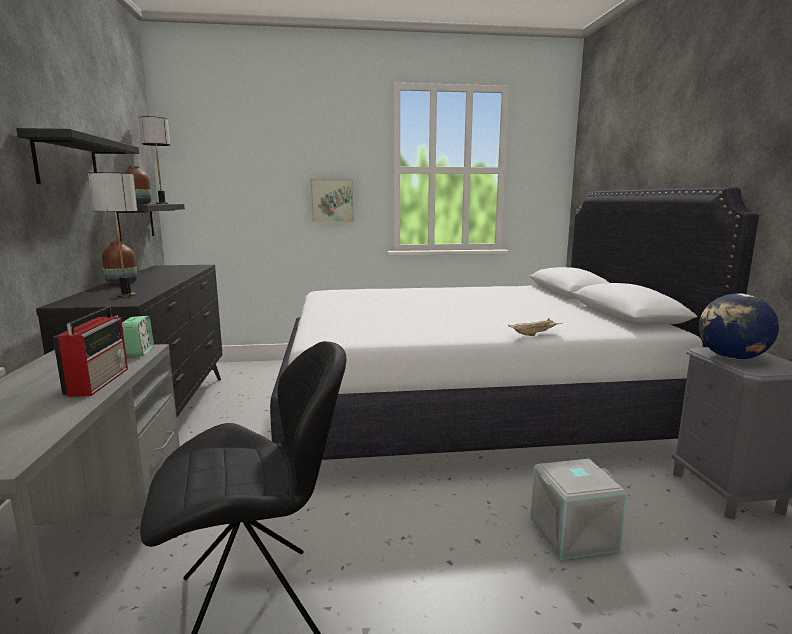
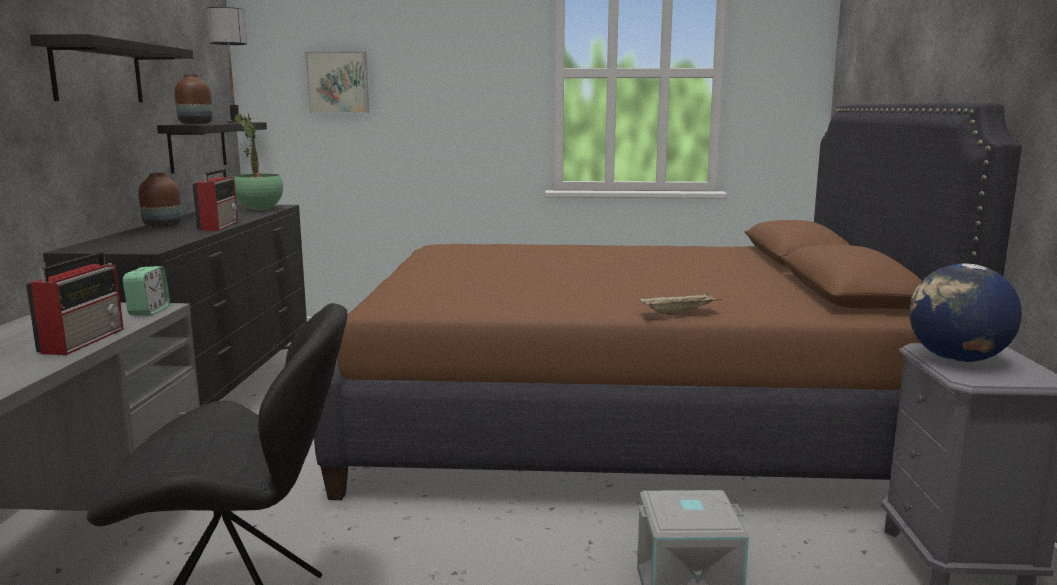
camera: 10 degrees right, 0 degrees up
table lamp [88,172,137,297] -> none
white bed [270,187,759,460] -> brown bed [314,103,1022,500]
picture [310,179,354,222] -> picture moved to [305,51,369,113]
none -> radio [192,169,238,231]
none -> potted plant [234,114,283,211]

